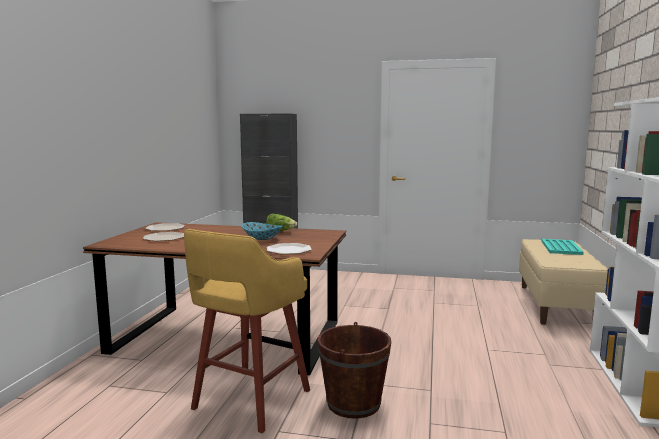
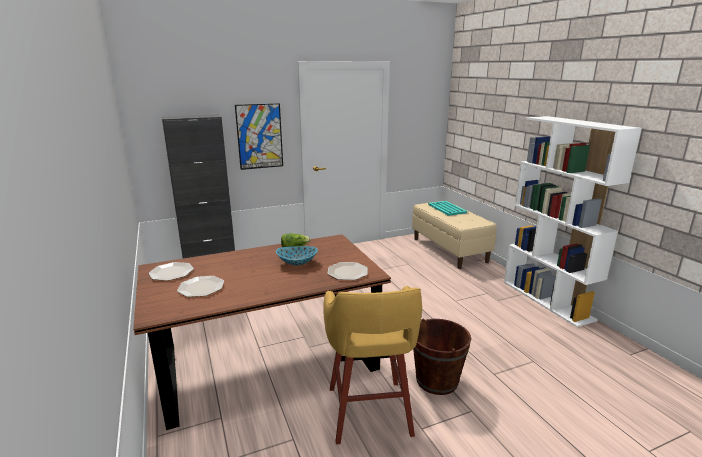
camera: 35 degrees left, 10 degrees up
none -> picture [235,103,283,170]

